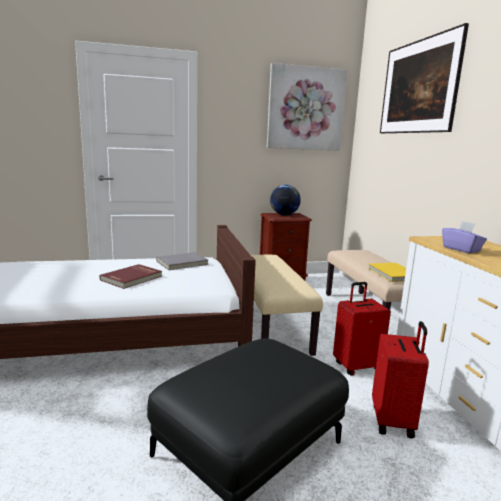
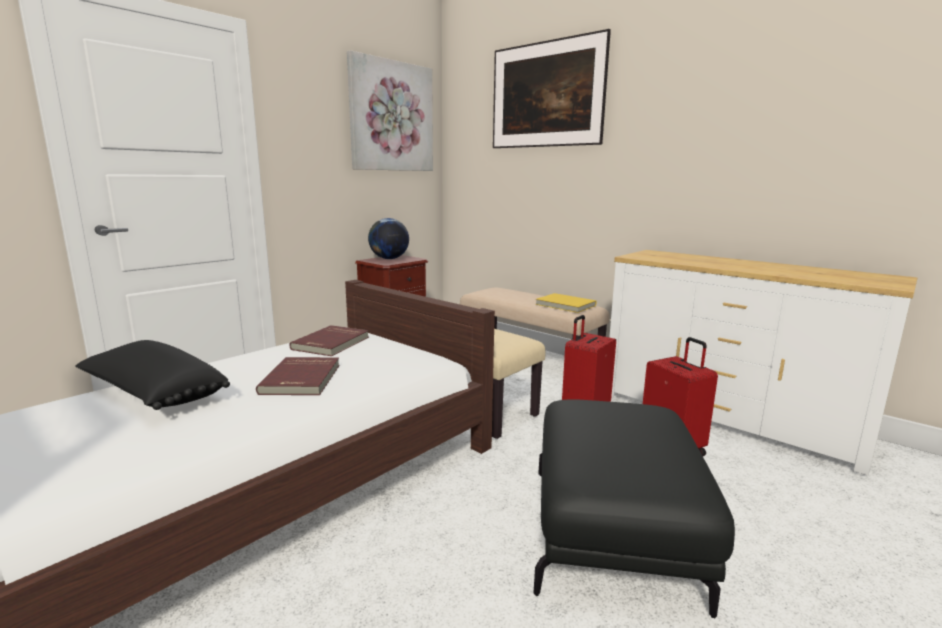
camera: 35 degrees left, 0 degrees up
grey book [156,252,208,270] -> red book [290,325,369,356]
purple tissue box [442,221,487,253] -> none
none -> black pillow [75,340,230,410]

